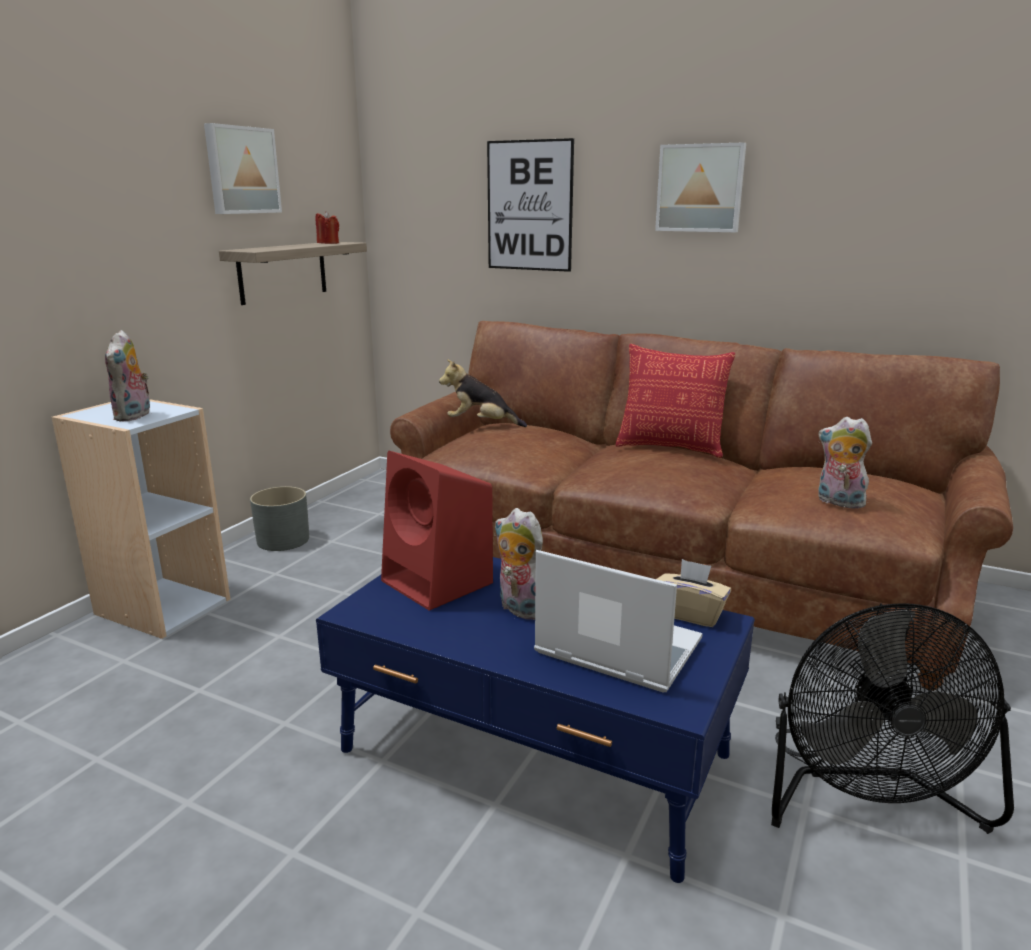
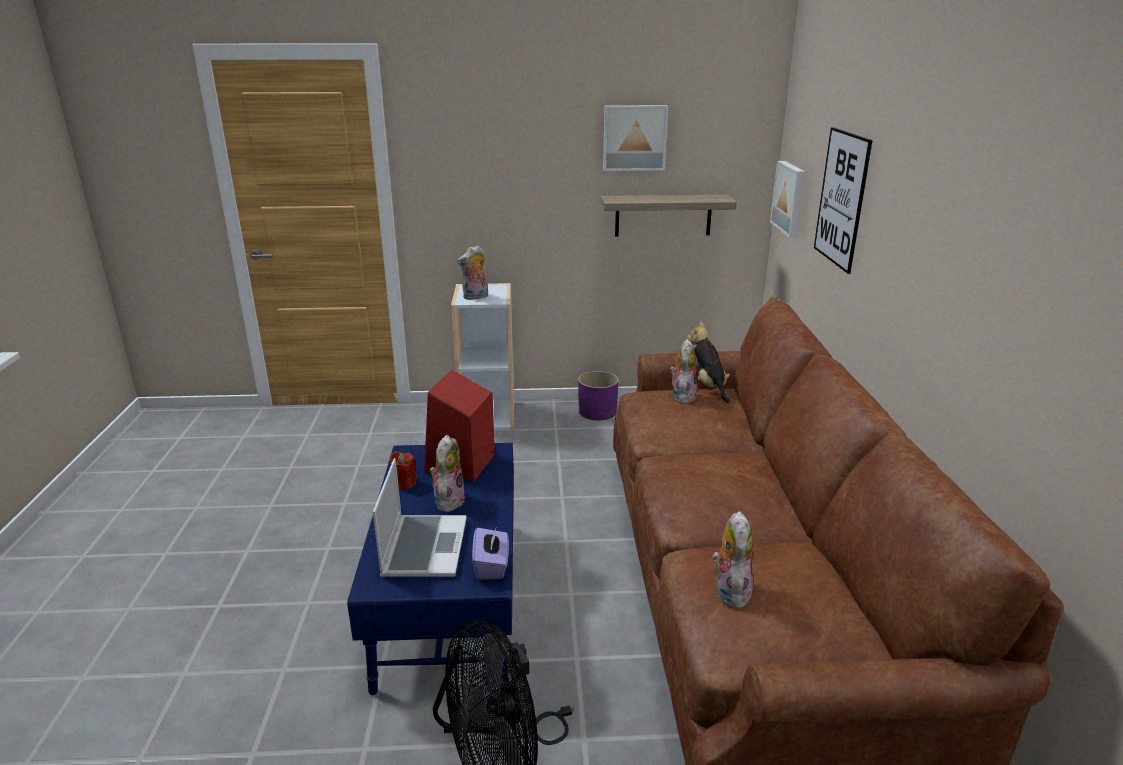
camera: 60 degrees right, 5 degrees up
grey planter [250,486,309,551] -> purple planter [578,371,619,420]
red candle [316,211,339,244] -> red candle moved to [390,451,417,490]
red pillow [616,344,735,458] -> none
picture [655,142,746,233] -> picture moved to [770,161,806,237]
beige tissue box [657,559,731,627] -> purple tissue box [472,526,509,580]
none -> plush toy [670,339,697,404]

